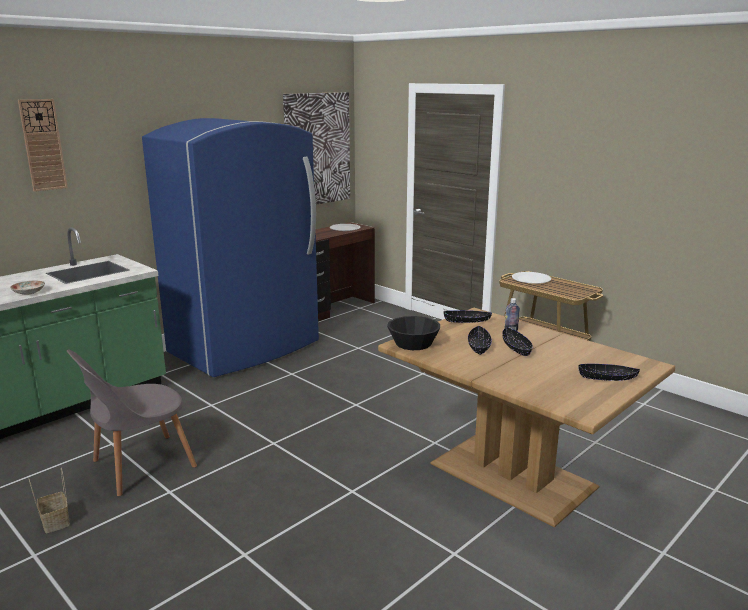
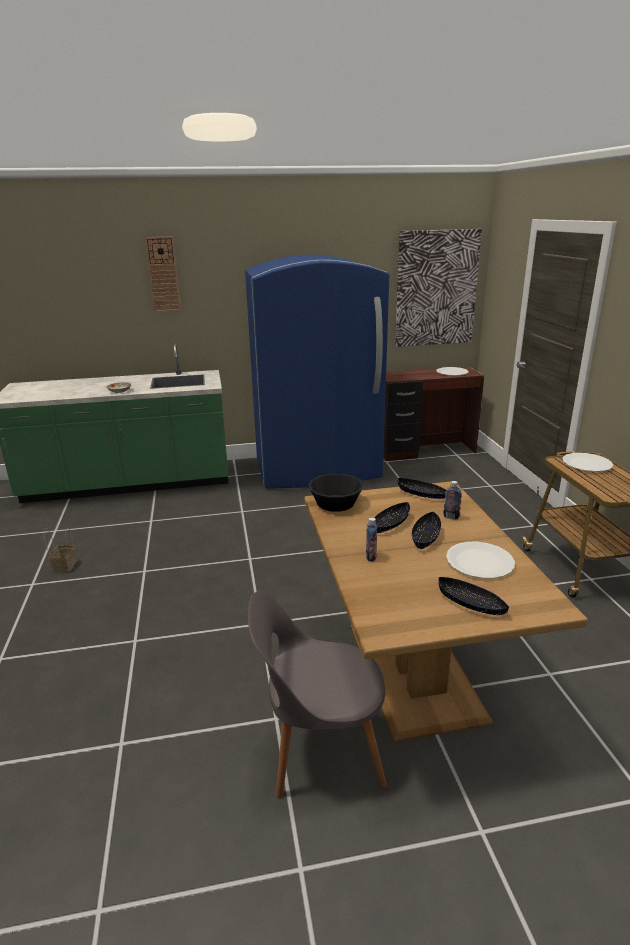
camera: 35 degrees right, 5 degrees up
grey chair [67,349,197,496] -> grey chair moved to [248,591,387,798]
none -> bottle [366,517,377,561]
none -> white plate [446,542,515,579]

